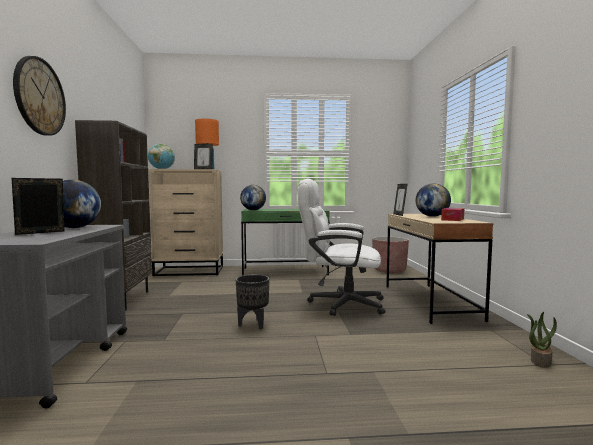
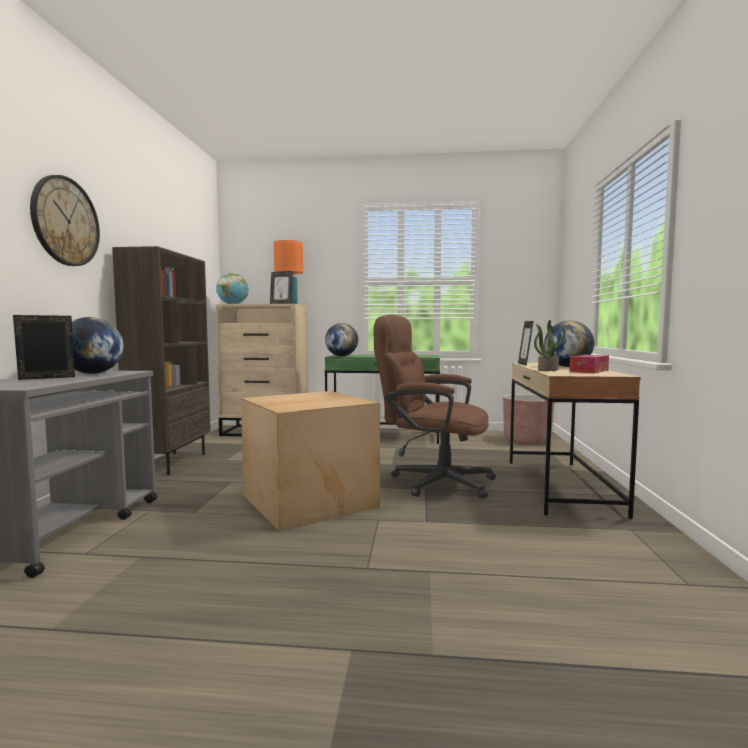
camera: 10 degrees right, 0 degrees up
black planter [236,275,270,329] -> cardboard box [241,391,380,532]
white office chair [298,179,385,316] -> brown office chair [373,315,496,499]
potted plant [527,312,557,368] -> potted plant moved to [534,320,565,371]

